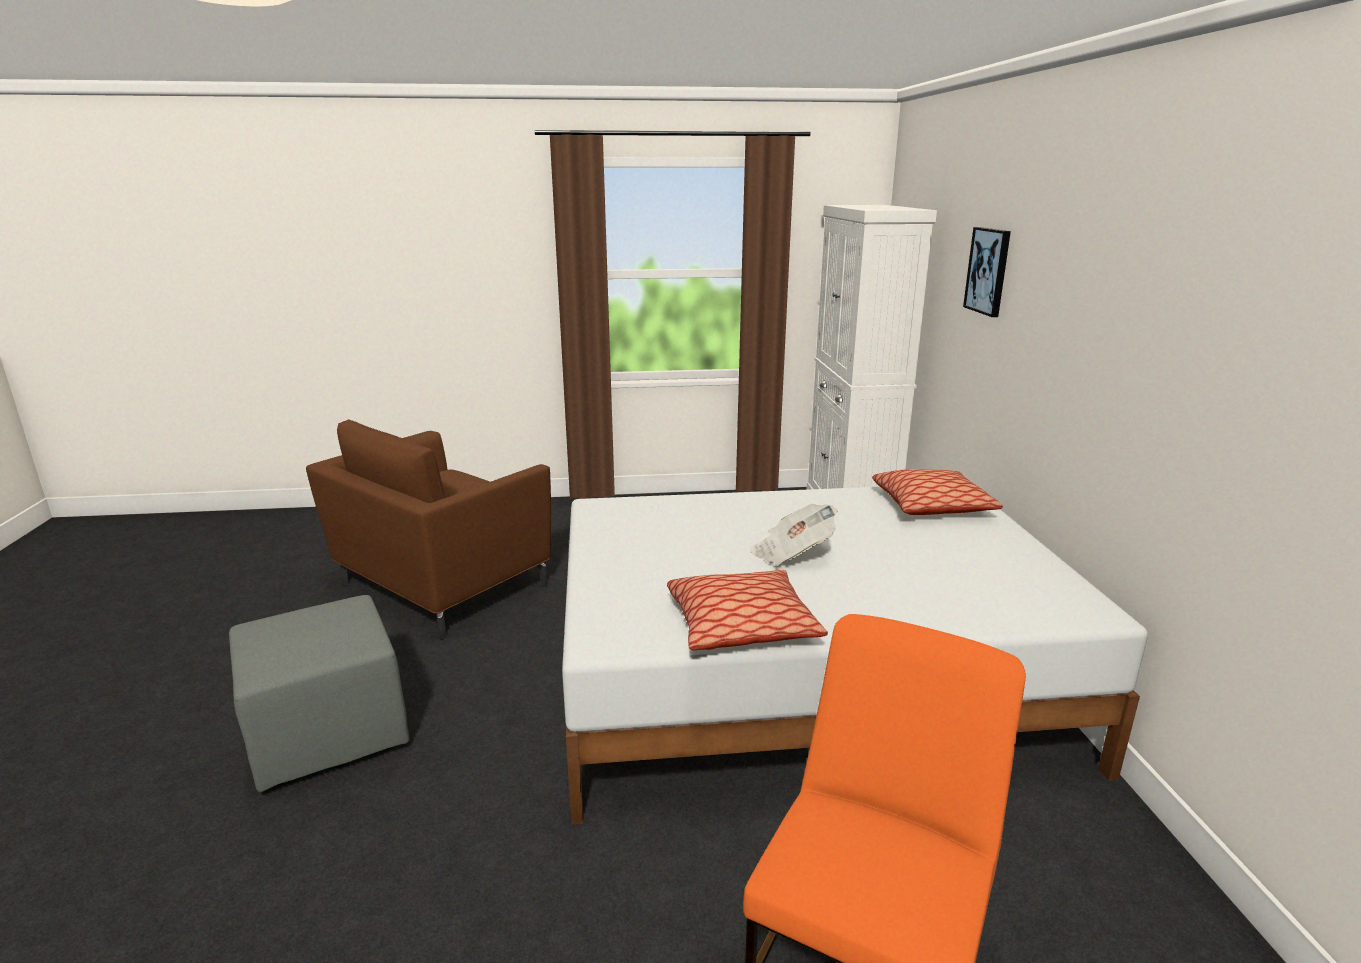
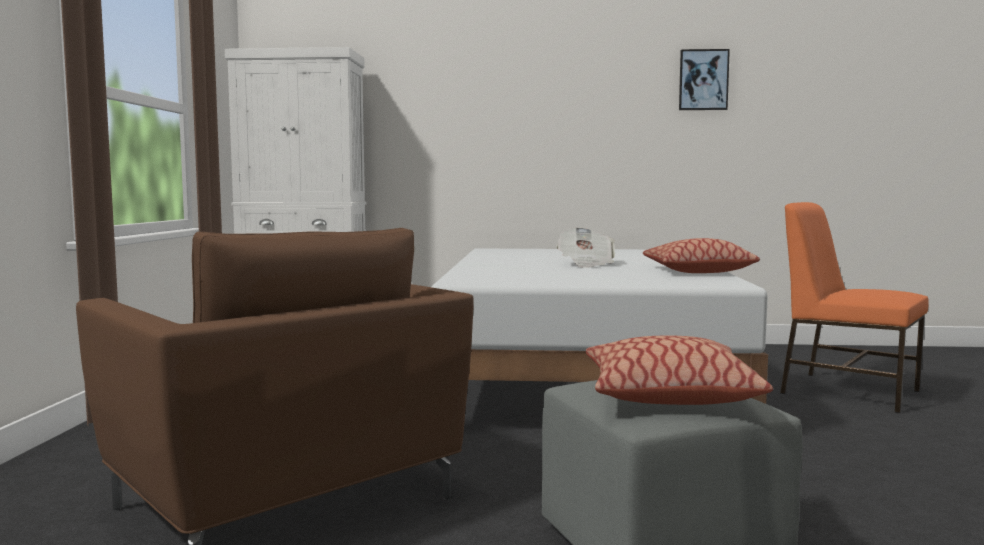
camera: 80 degrees left, 15 degrees down
pillow [872,469,1003,515] -> pillow moved to [586,336,773,405]
picture [963,227,1011,317] -> picture moved to [679,49,730,110]

